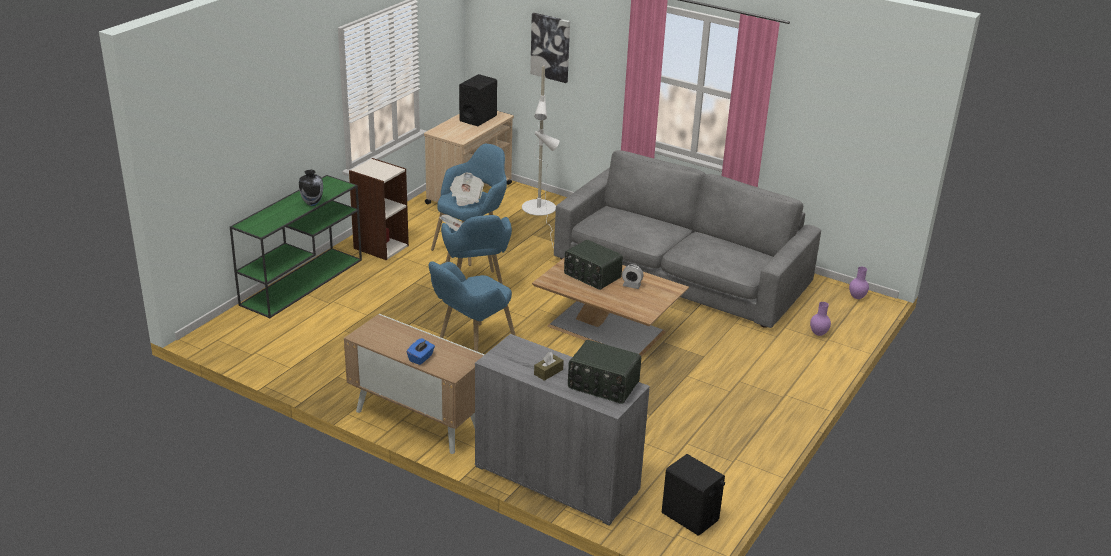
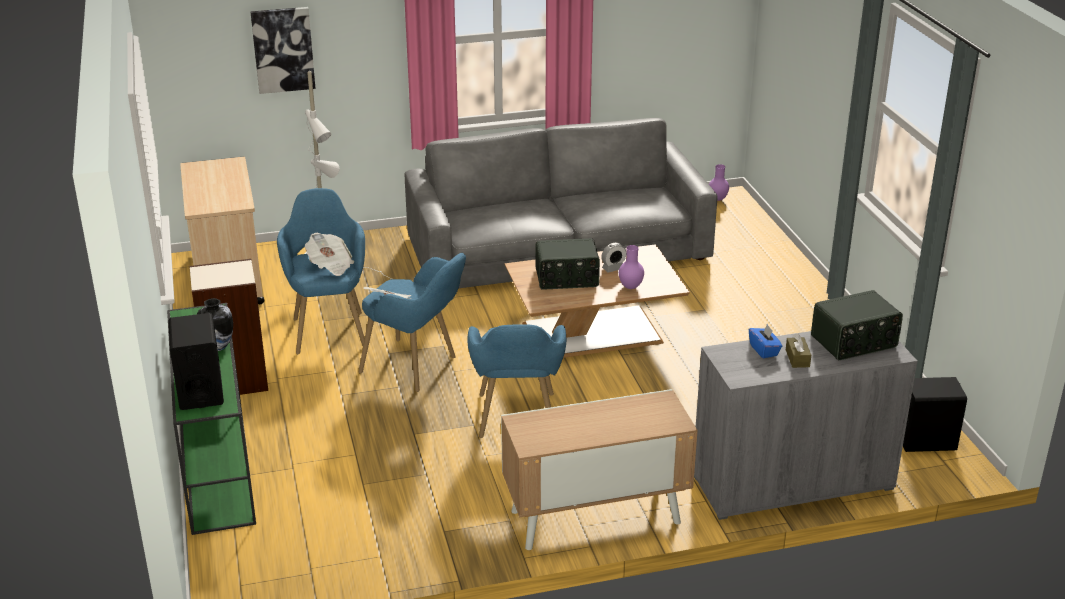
camera: 45 degrees left, 0 degrees up
blue tissue box [407,338,435,365] -> blue tissue box moved to [749,324,782,358]
black speaker [459,74,497,126] -> black speaker moved to [168,313,224,410]
purple vase [810,302,831,336] -> purple vase moved to [619,245,644,289]

